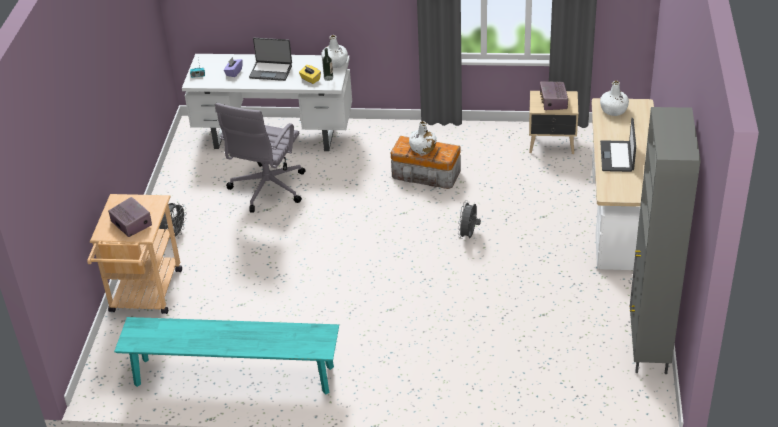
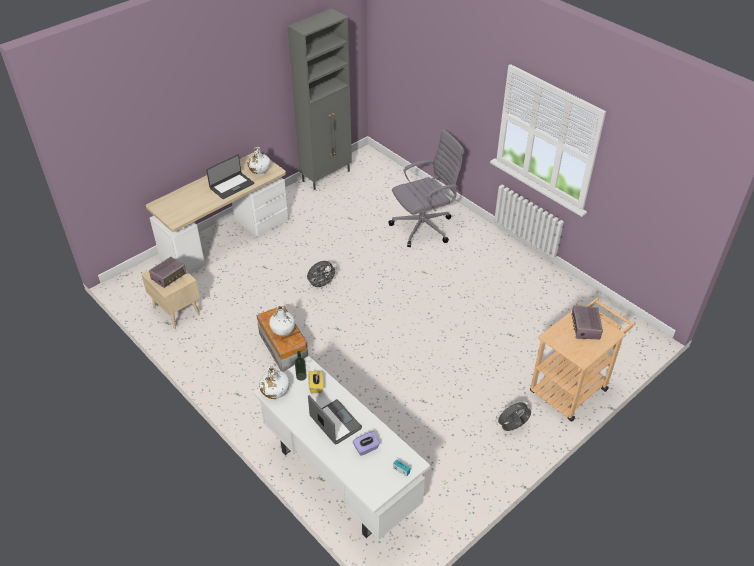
camera: 140 degrees left, 5 degrees up
turquoise bench [114,317,339,395] -> none
grey office chair [215,103,305,213] -> grey office chair moved to [388,129,464,247]
white bottle [600,81,629,116] -> white bottle moved to [247,147,271,174]

